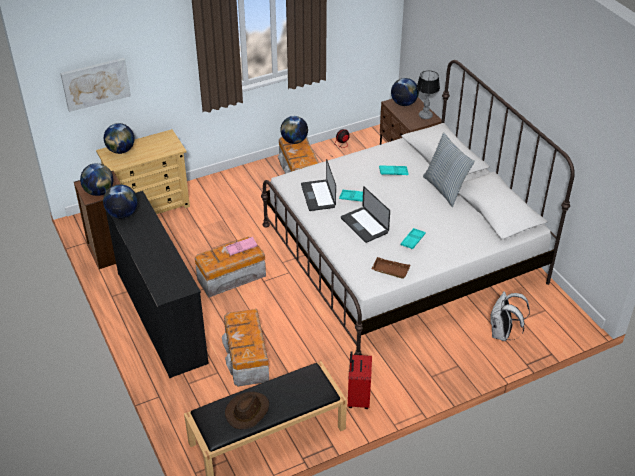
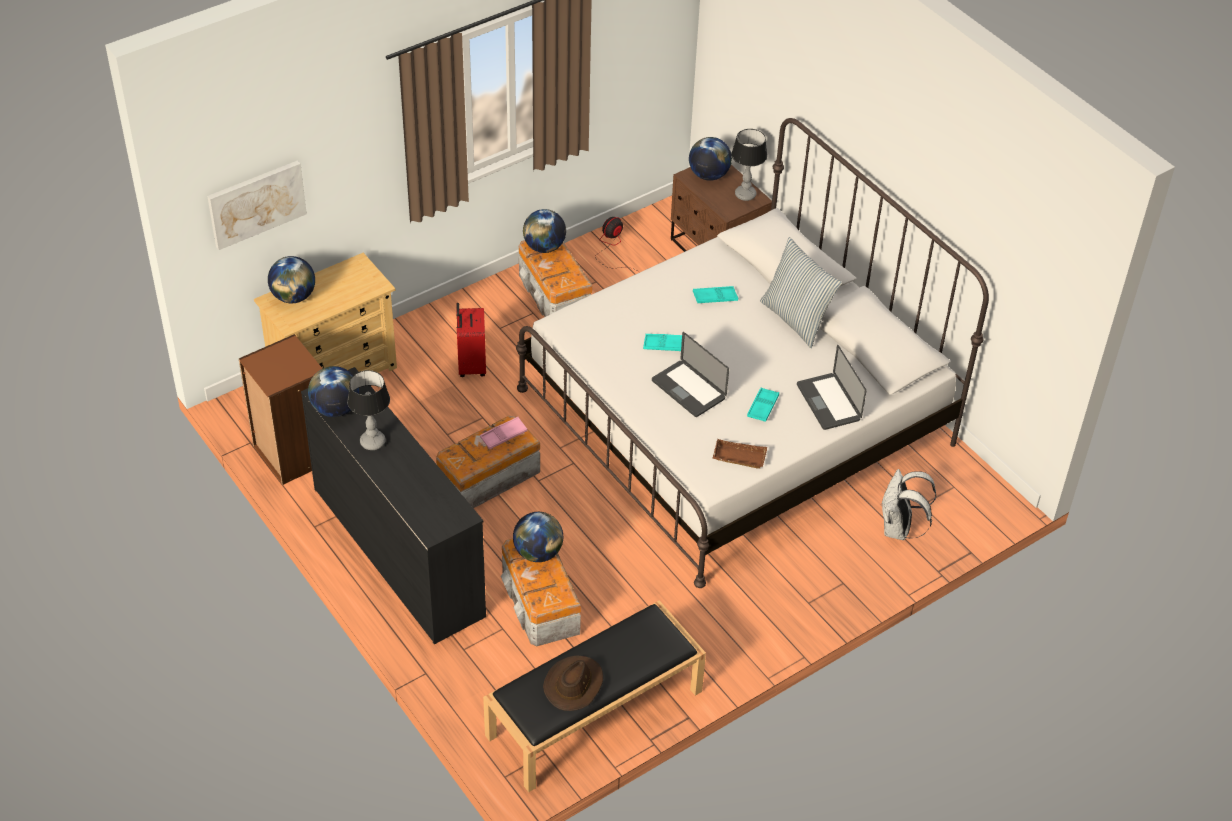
camera: 10 degrees left, 5 degrees up
globe [80,163,113,196] -> globe moved to [513,512,563,562]
laptop [301,159,336,211] -> laptop moved to [797,345,866,430]
red suitcase [348,351,372,409] -> red suitcase moved to [456,303,486,377]
none -> table lamp [347,370,390,450]

